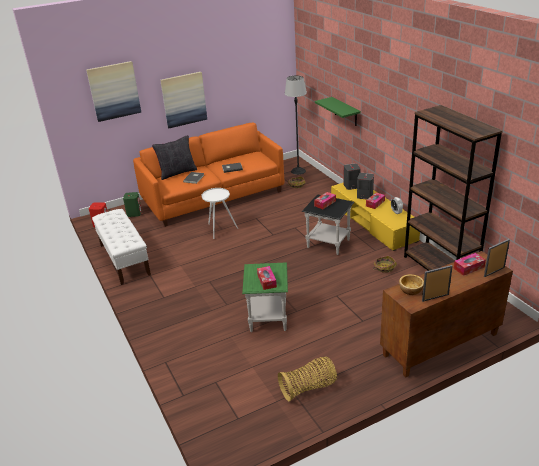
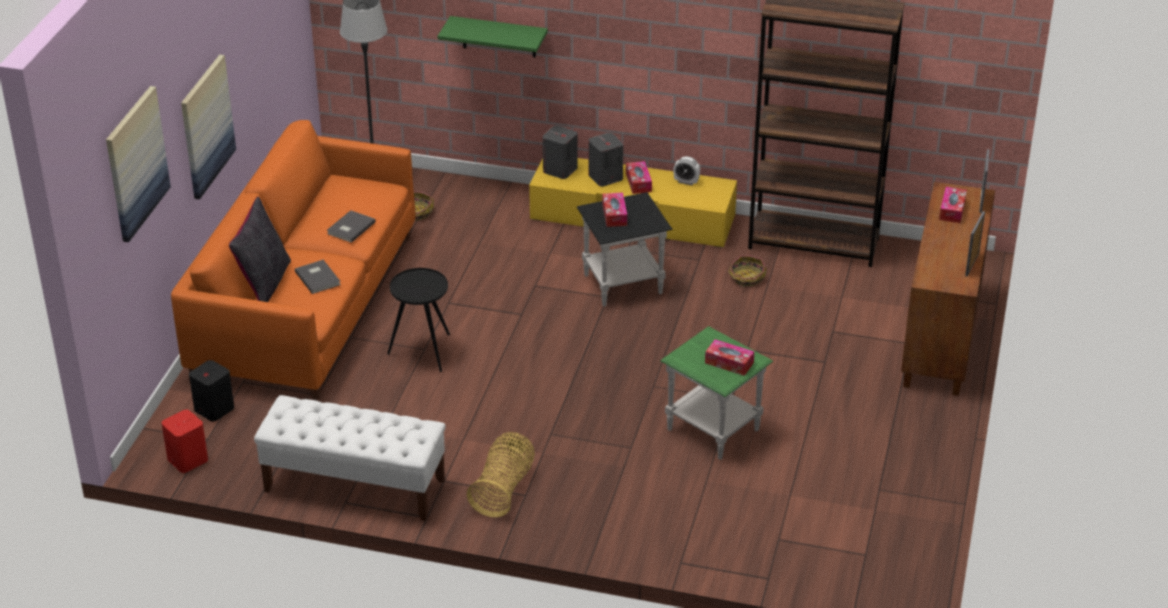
camera: 50 degrees left, 5 degrees up
green speaker [123,192,142,217] -> black speaker [189,360,234,421]
white side table [202,188,238,239] -> black side table [387,268,450,372]
basket [278,357,337,401] -> basket moved to [467,432,534,517]
bowl [399,274,424,295] -> none

